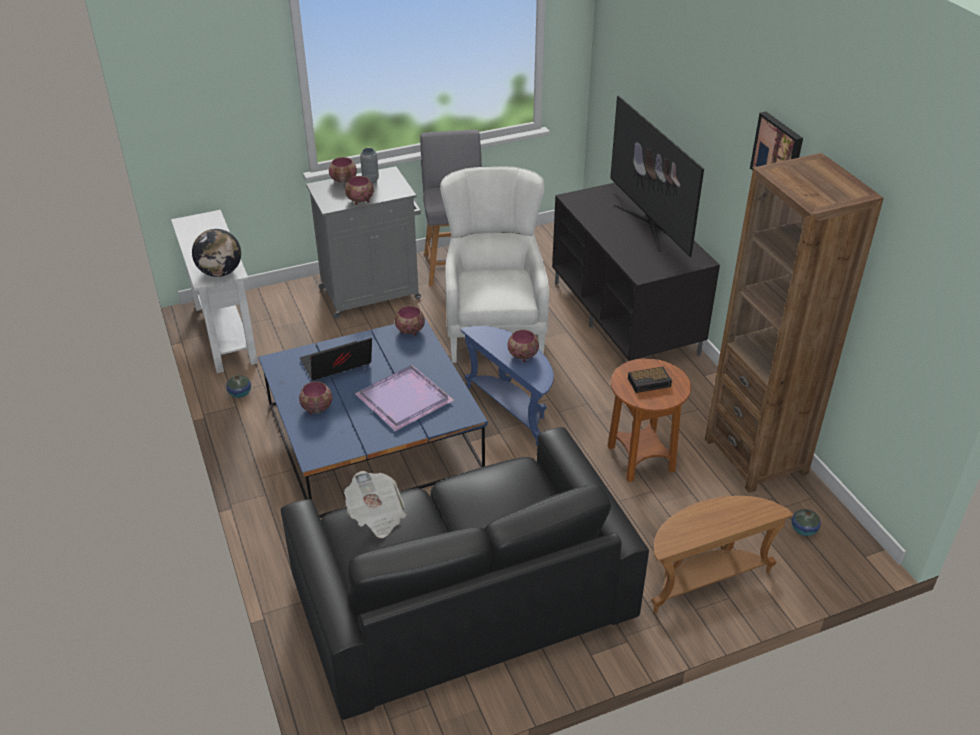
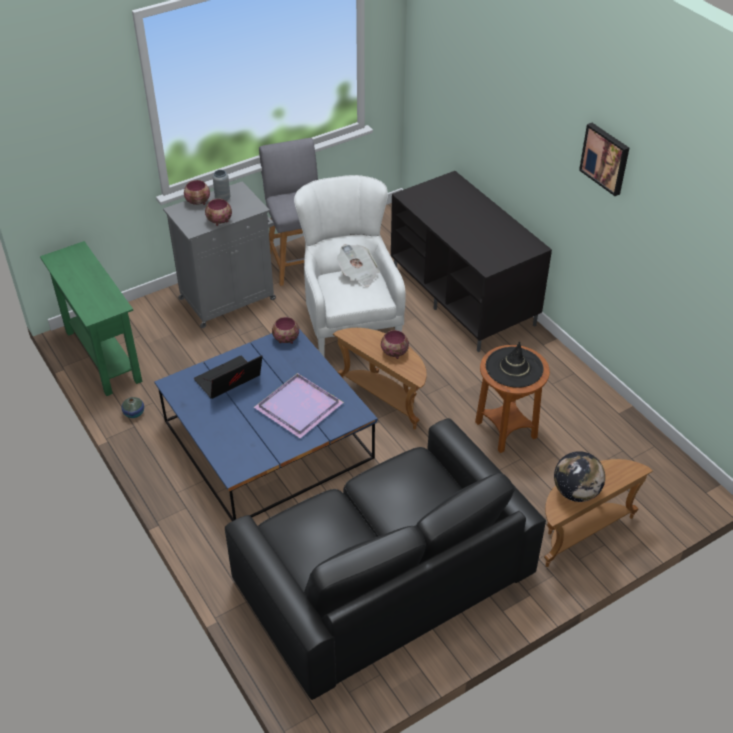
camera: 10 degrees left, 5 degrees up
white console table [171,210,258,373] -> green console table [40,241,142,396]
globe [192,229,241,277] -> globe moved to [554,451,605,502]
bowl [299,381,332,415] -> none
newspaper [344,471,406,538] -> newspaper moved to [337,244,380,287]
blue side table [461,326,554,446] -> brown side table [333,328,427,430]
television [610,96,704,257] -> none
alarm clock [628,367,672,393] -> black hat [486,342,544,388]
brown bookcase [705,153,884,493] -> none
vase [791,509,821,536] -> none

